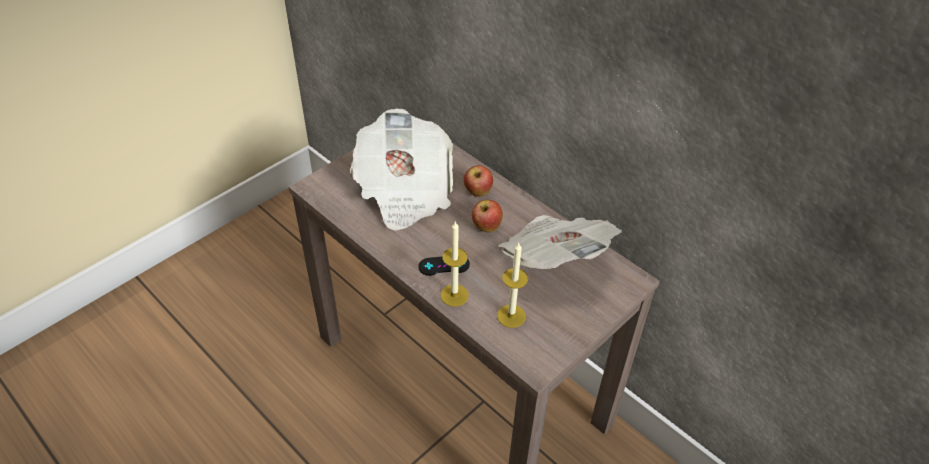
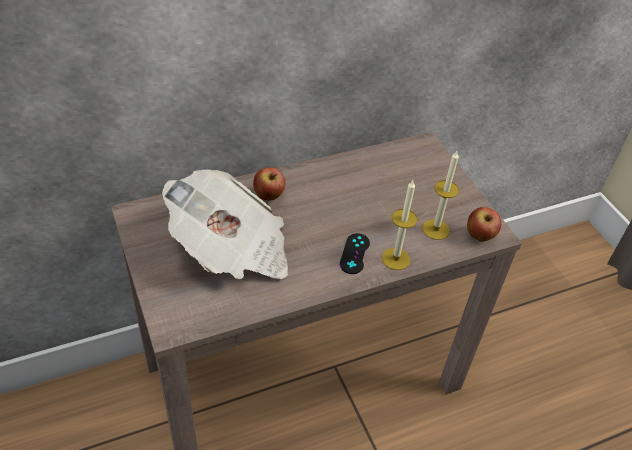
camera: 70 degrees left, 0 degrees up
apple [472,200,503,233] -> apple moved to [467,207,501,241]
newspaper [498,215,622,269] -> none

